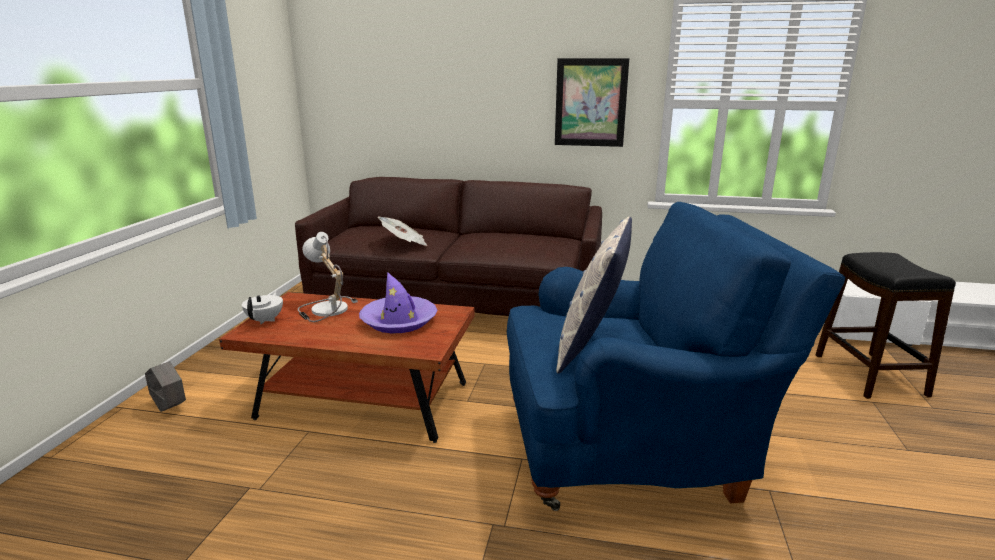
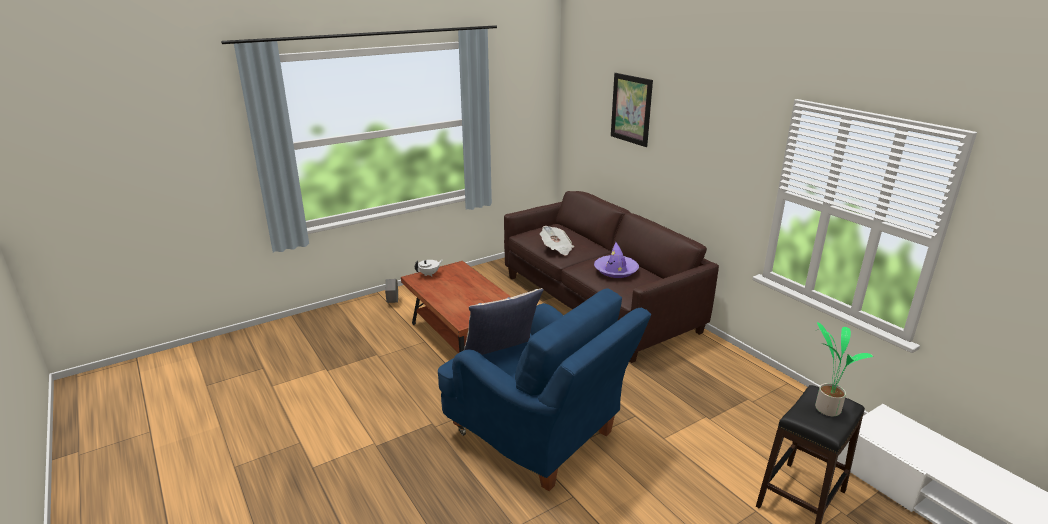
camera: 45 degrees right, 5 degrees up
table lamp [298,232,358,322] -> none
purple hat [359,272,437,334] -> purple hat moved to [594,242,639,278]
picture [555,58,629,147] -> picture moved to [611,73,653,147]
none -> potted plant [815,322,873,416]

